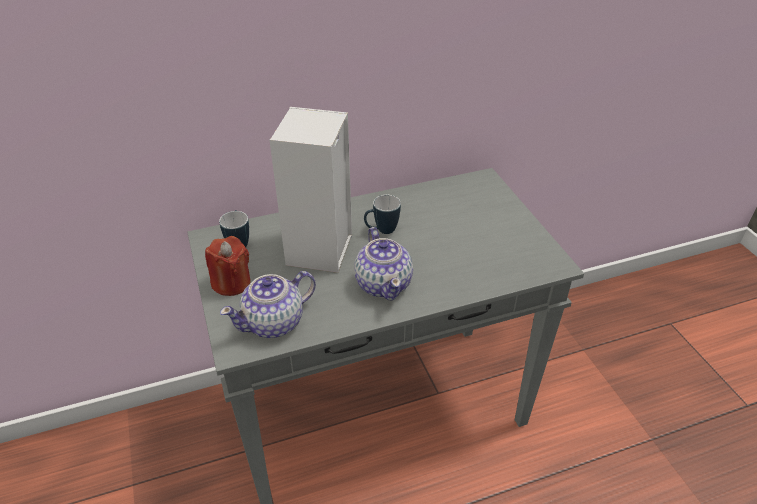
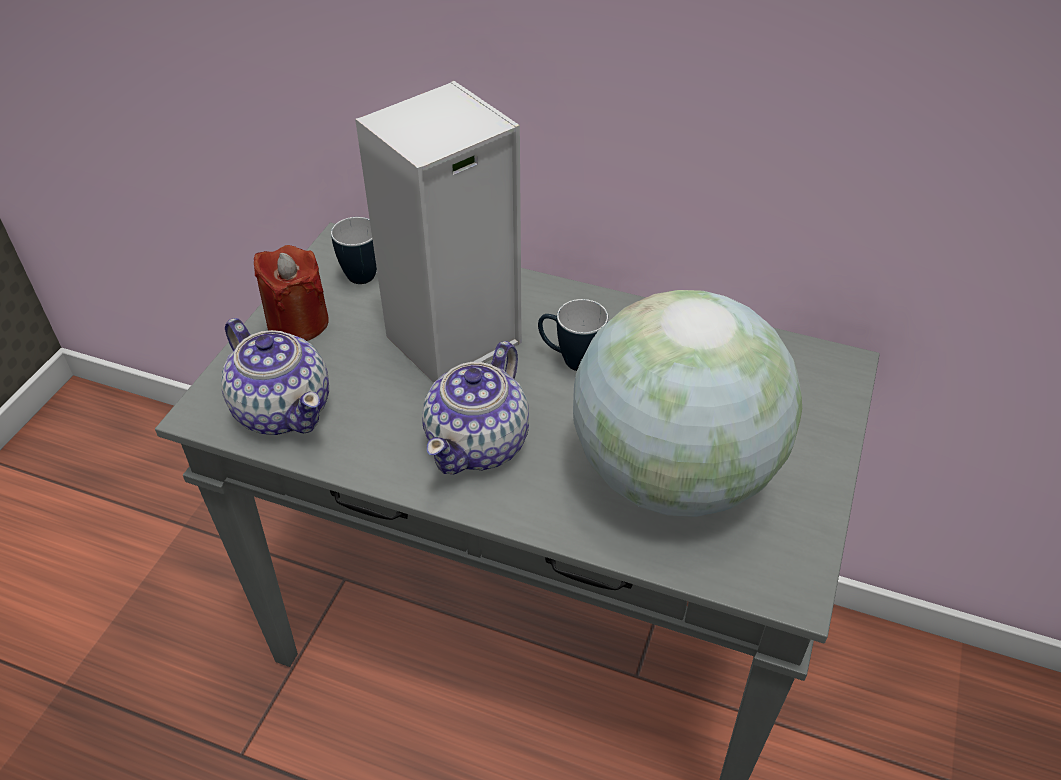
camera: 40 degrees right, 5 degrees up
teapot [220,271,316,338] -> teapot turned 135 degrees counterclockwise [221,318,329,435]
none -> globe [573,290,802,517]

